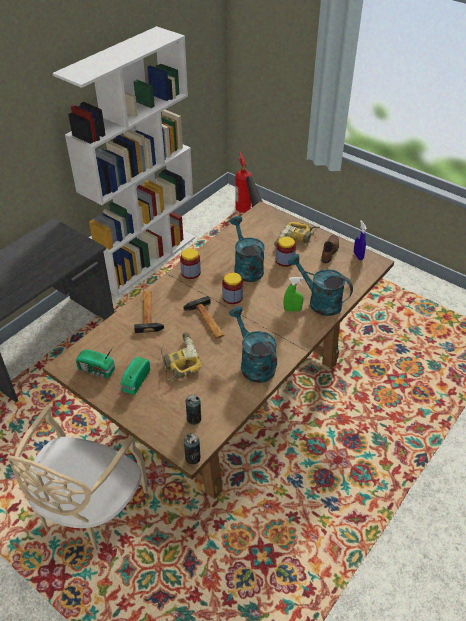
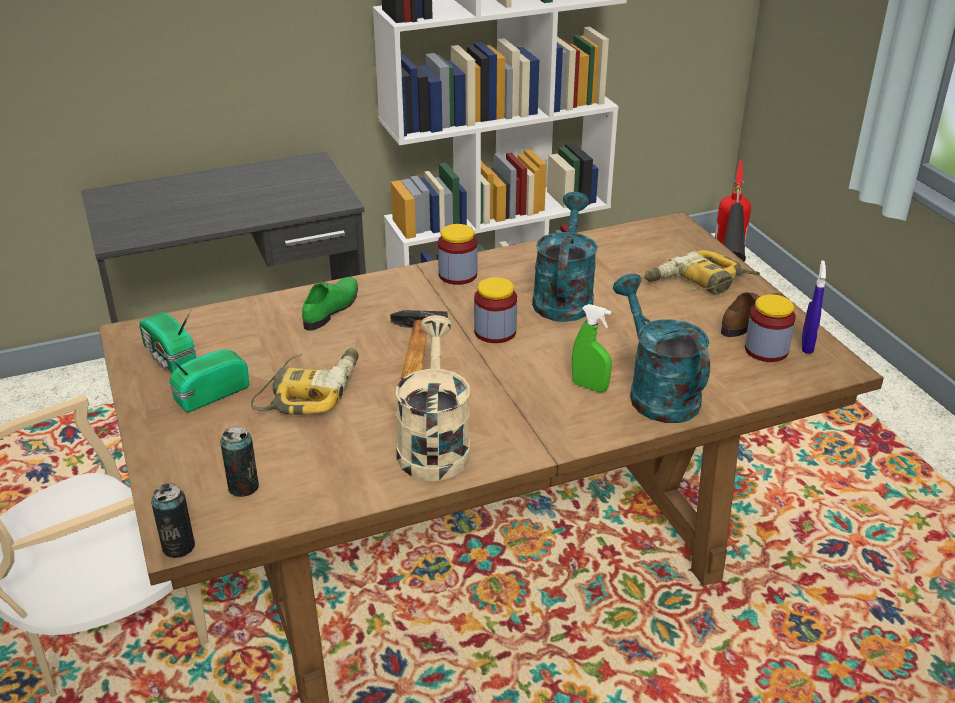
camera: 30 degrees right, 10 degrees down
hammer [134,291,164,333] -> green shoe [302,277,358,331]
turquoise watering can [229,306,277,383] -> beige watering can [395,315,470,481]
jar [276,237,296,267] -> jar moved to [745,294,796,362]

